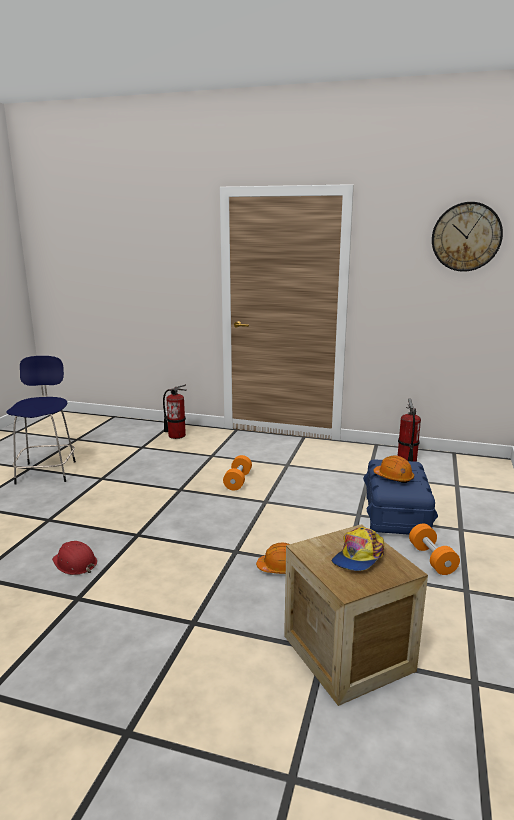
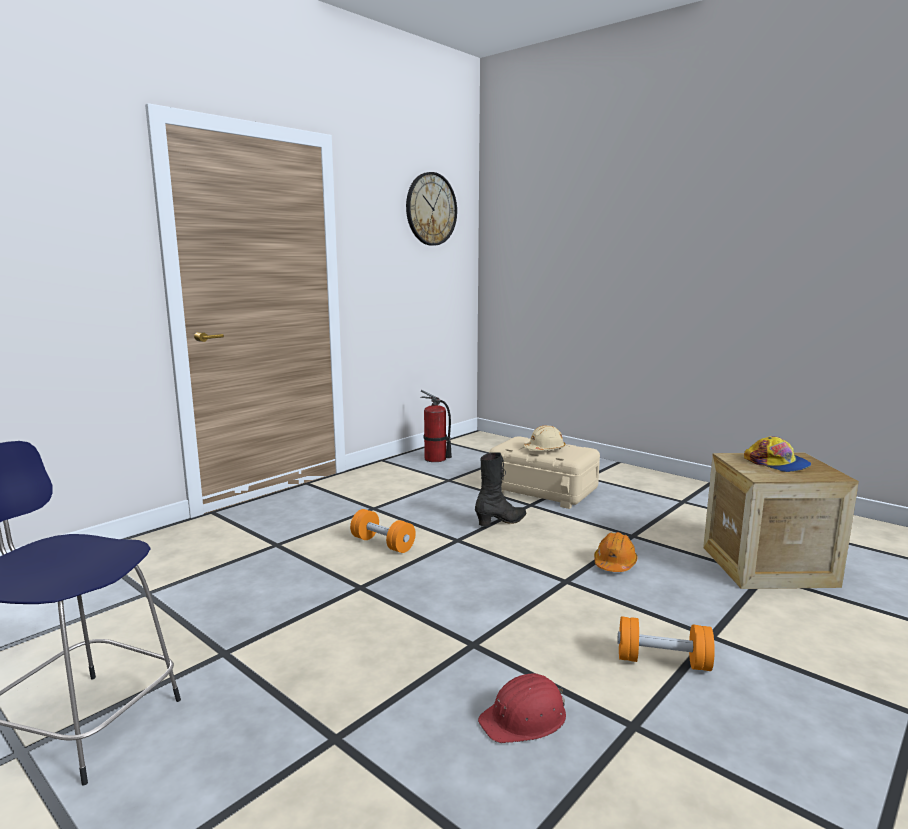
camera: 65 degrees left, 5 degrees down
fire extinguisher [163,384,187,439] -> none
blue storage box [363,459,438,534] -> beige storage box [489,436,600,509]
orange hard hat [373,455,414,483] -> beige hard hat [523,426,566,451]
orange dumbbell [409,524,460,575] -> orange dumbbell moved to [617,616,715,671]
none -> black boot [475,452,526,527]

